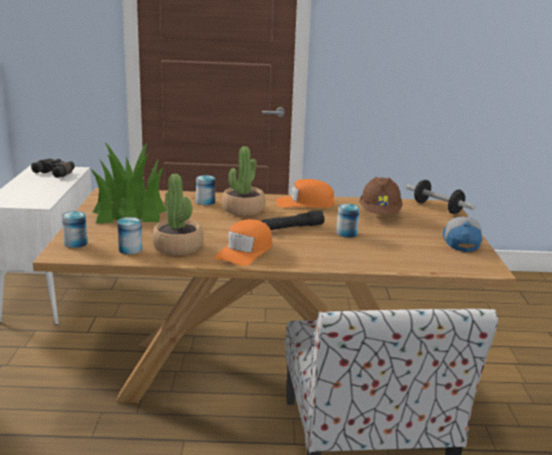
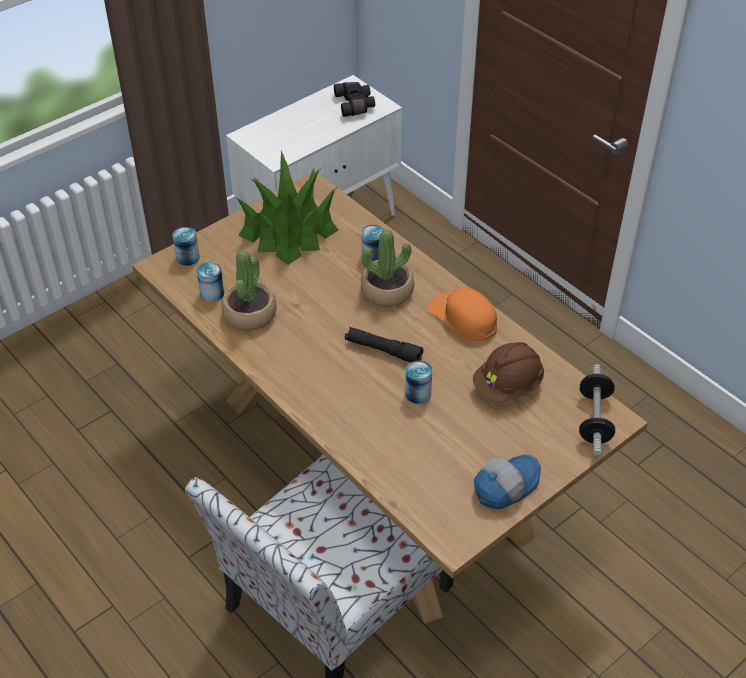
camera: 50 degrees right, 25 degrees up
orange cap [214,219,272,266] -> none

